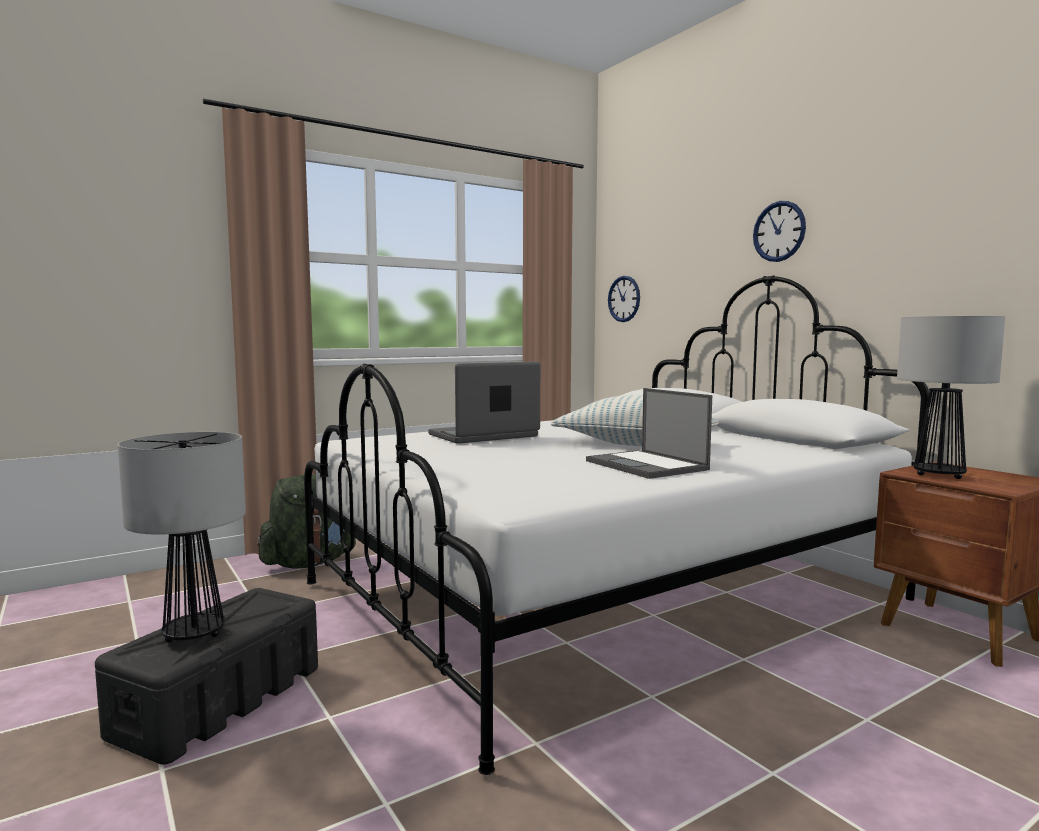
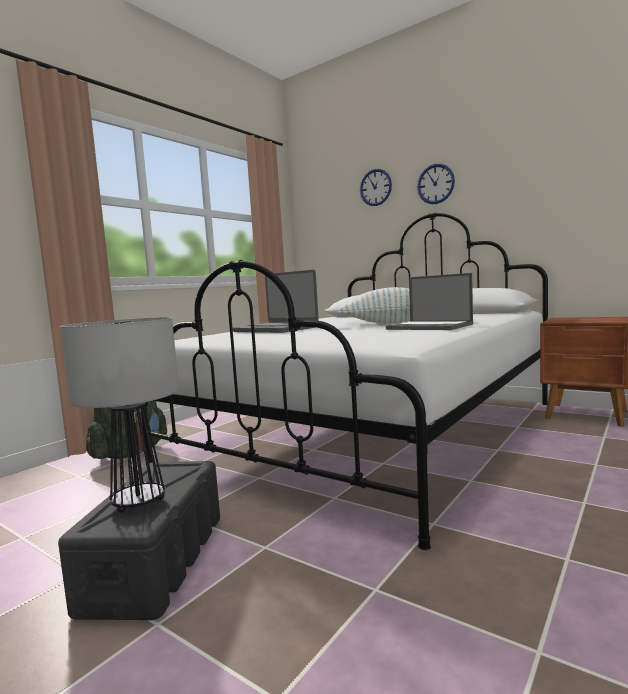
camera: 20 degrees left, 0 degrees up
laptop [428,361,540,444] -> laptop turned 90 degrees counterclockwise [233,270,319,333]
wall clock [608,276,640,322] -> wall clock moved to [360,169,392,206]
table lamp [897,316,1005,479] -> none

